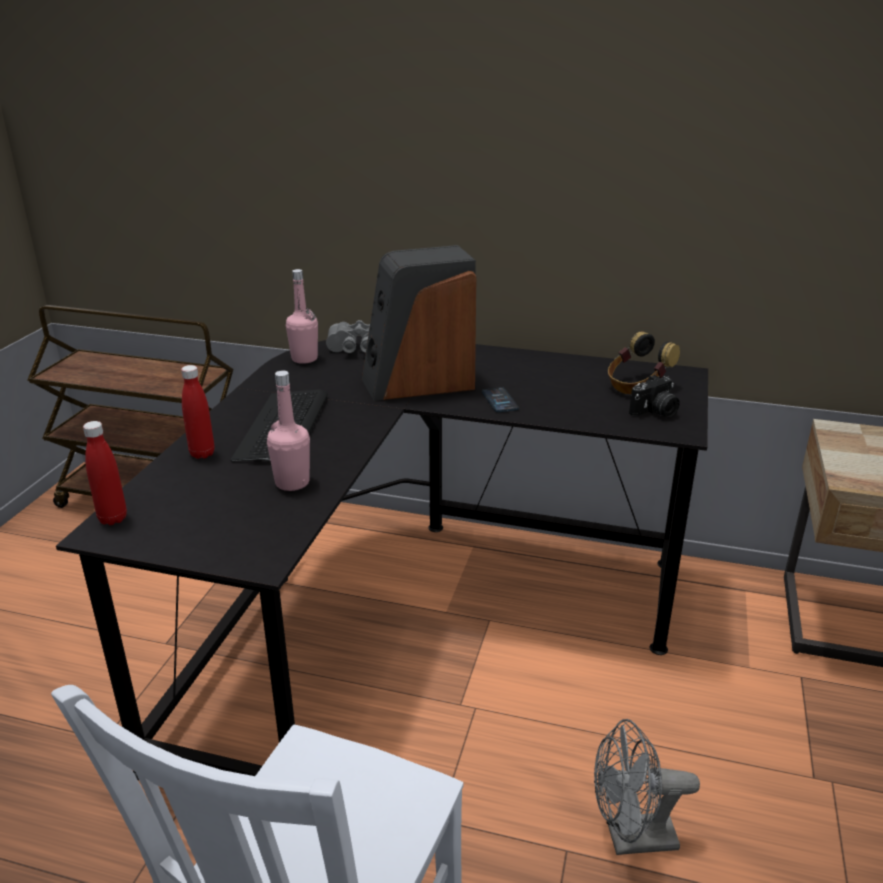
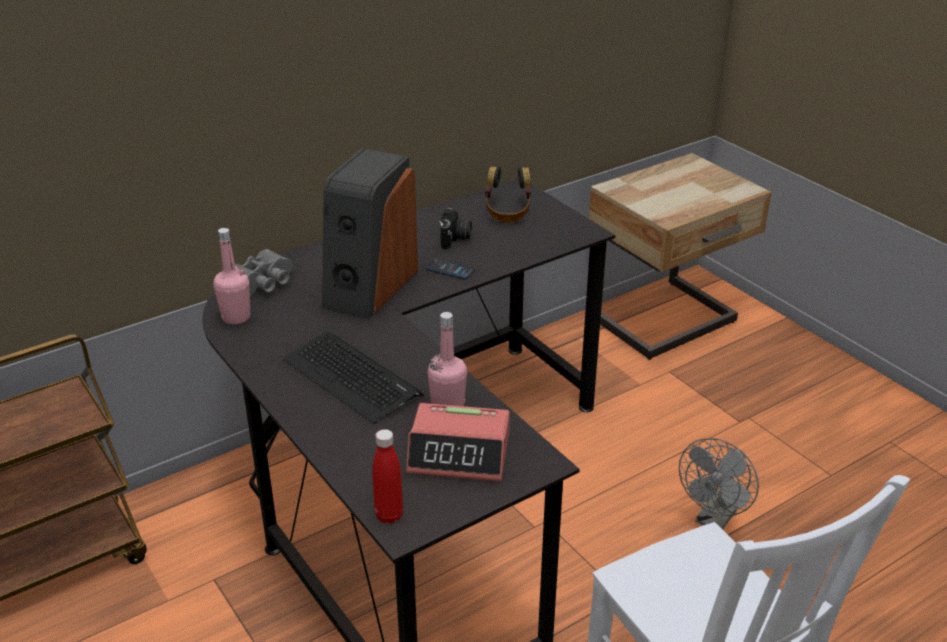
camera: 50 degrees left, 5 degrees up
red bottle [181,365,215,459] -> none
camera [629,375,680,417] -> camera moved to [439,207,472,249]
none -> alarm clock [406,403,510,481]

